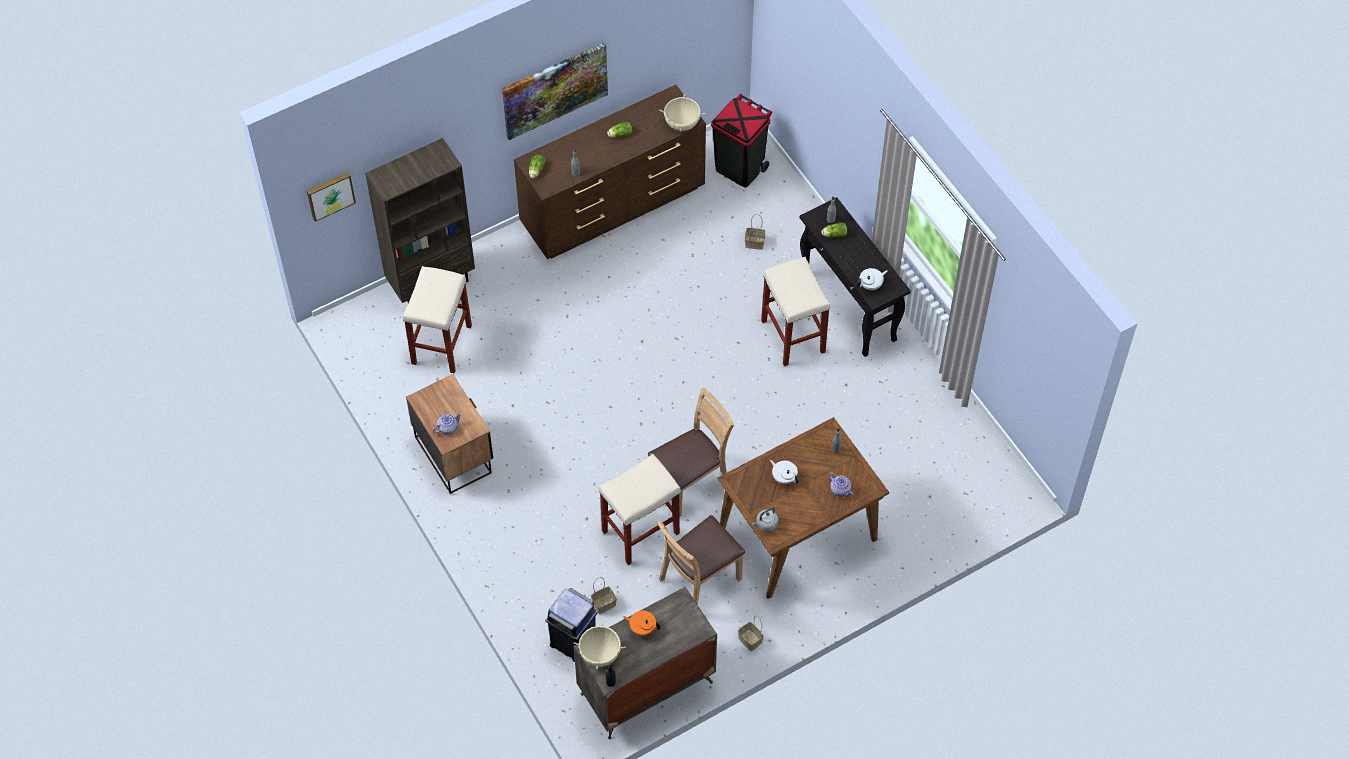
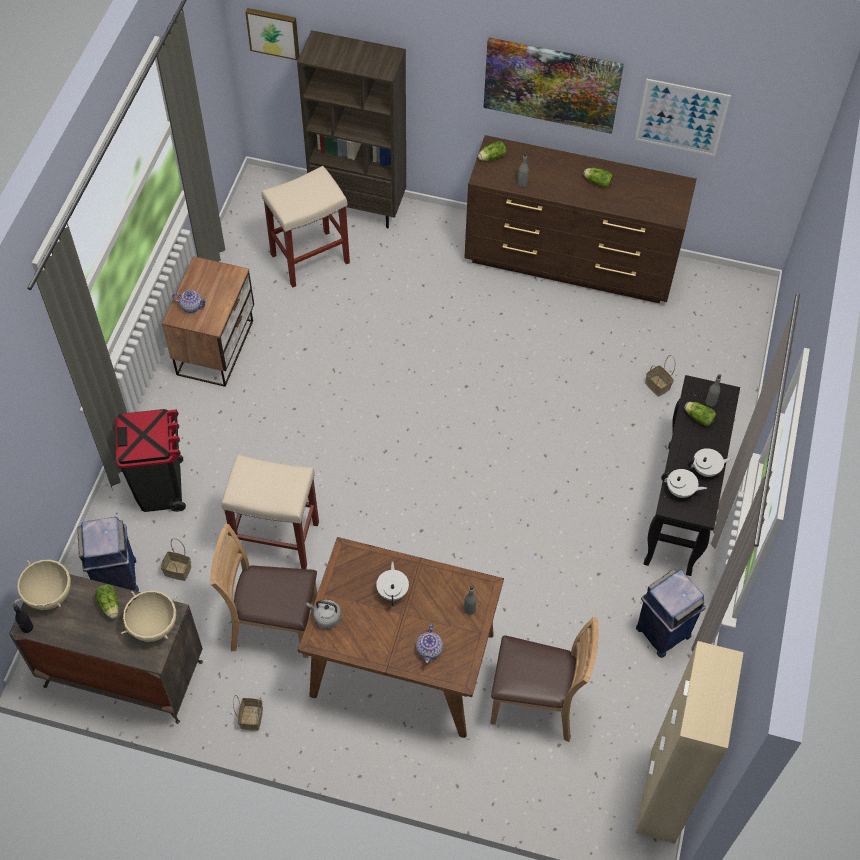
camera: 45 degrees right, 0 degrees up
orange teapot [623,611,661,636] -> lettuce [95,584,119,619]
brown chair [648,387,734,517] -> brown chair moved to [490,617,599,742]
beige cooking pot [659,94,705,132] -> beige cooking pot moved to [121,590,178,642]
black trash can [711,94,772,187] -> black trash can moved to [116,409,186,512]
beige stool [761,257,831,366] -> none
none -> picture [635,79,731,156]
none -> beige cabinet [635,641,744,844]
none -> blue trash can [636,569,705,658]
none -> white teapot [688,448,732,477]

